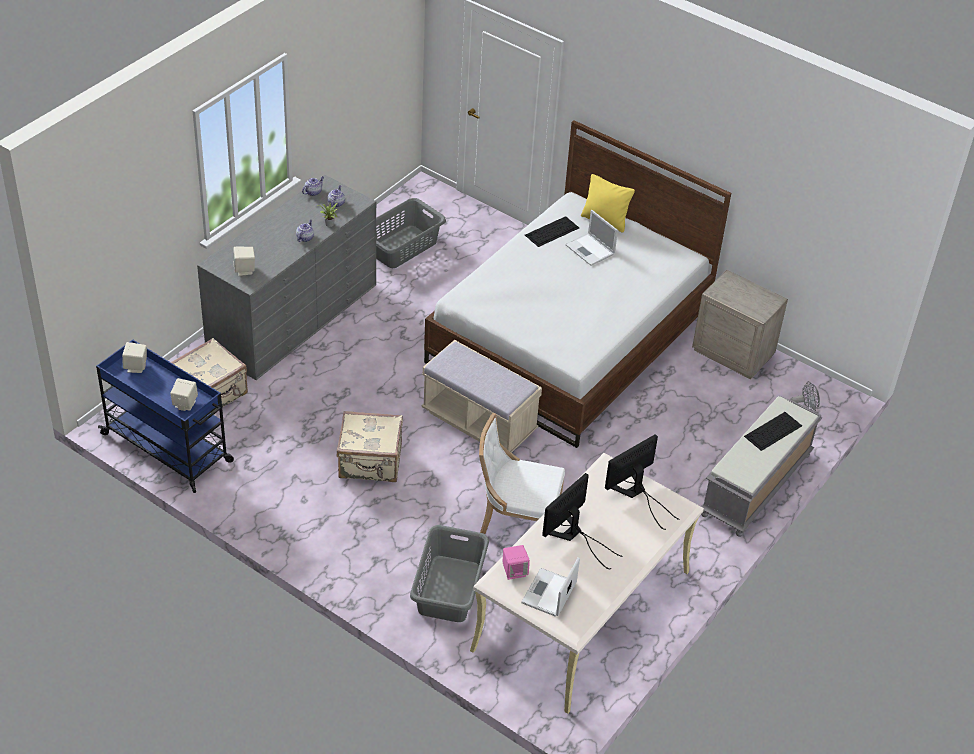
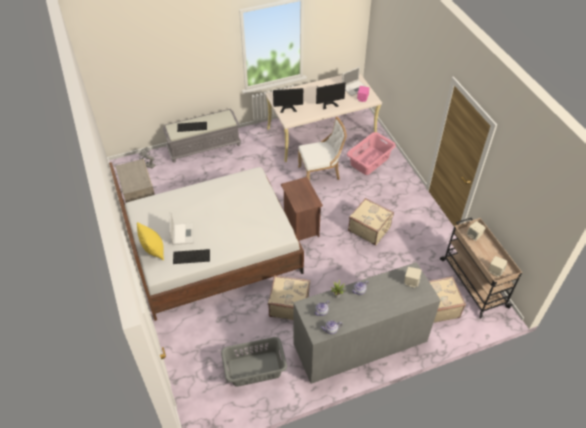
camera: 145 degrees left, 5 degrees up
blue cart [96,340,234,493] -> beige cart [440,218,522,319]
grey laundry basket [410,525,489,622] -> pink laundry basket [347,132,396,175]
beige bench [422,340,542,453] -> brown nightstand [281,177,323,241]
white chair [479,413,565,534] -> white chair turned 60 degrees counterclockwise [298,117,347,181]
none -> beige suitcase [268,275,310,320]

